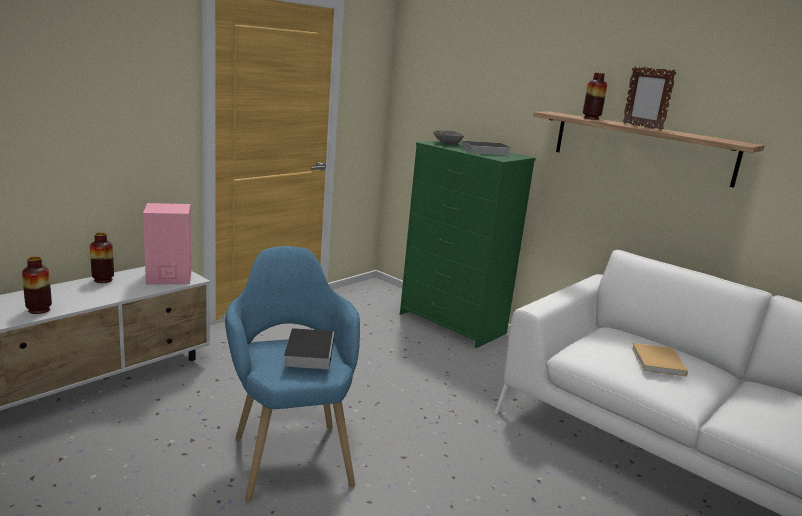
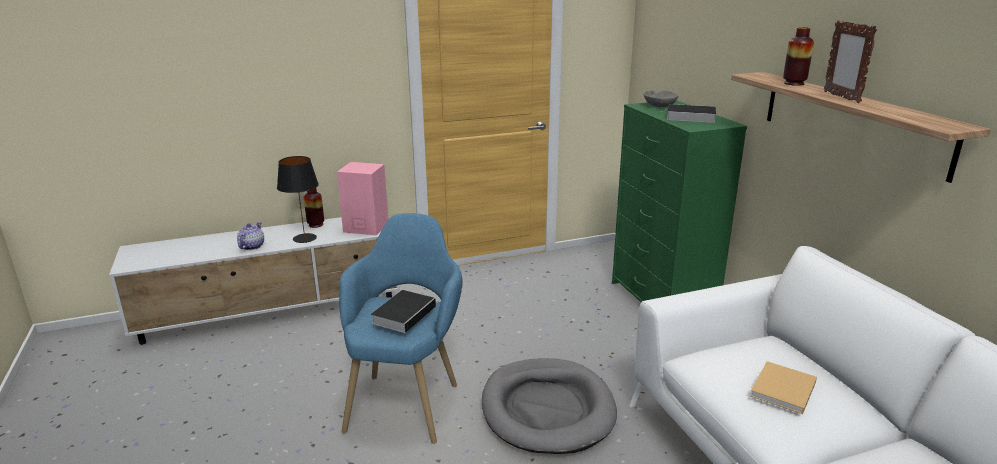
camera: 30 degrees right, 5 degrees up
vase [22,256,52,314] -> teapot [237,222,264,250]
none -> black table lamp [277,156,319,243]
none -> grey dog bed [482,358,617,454]

